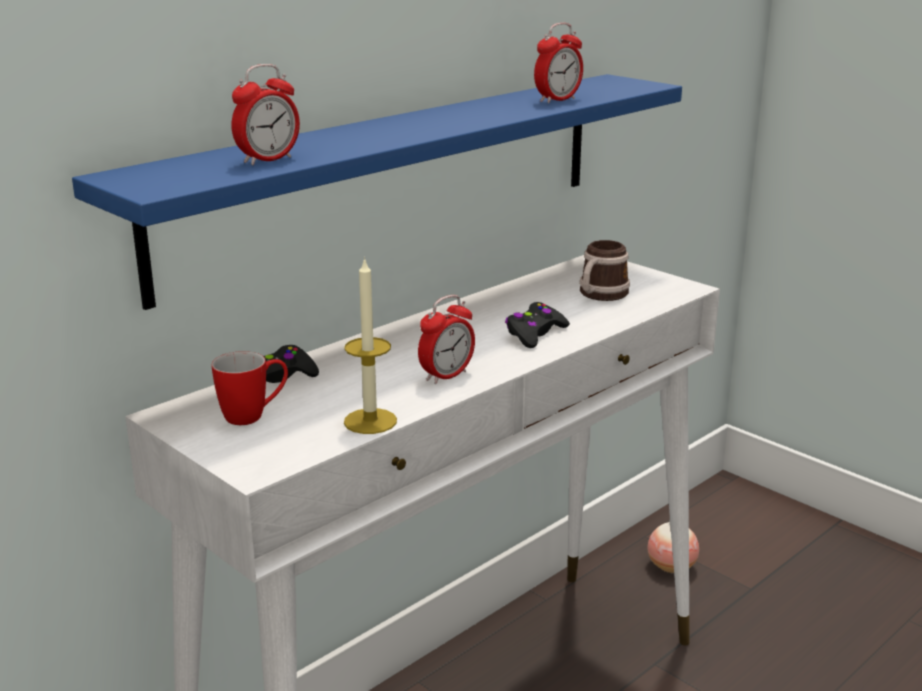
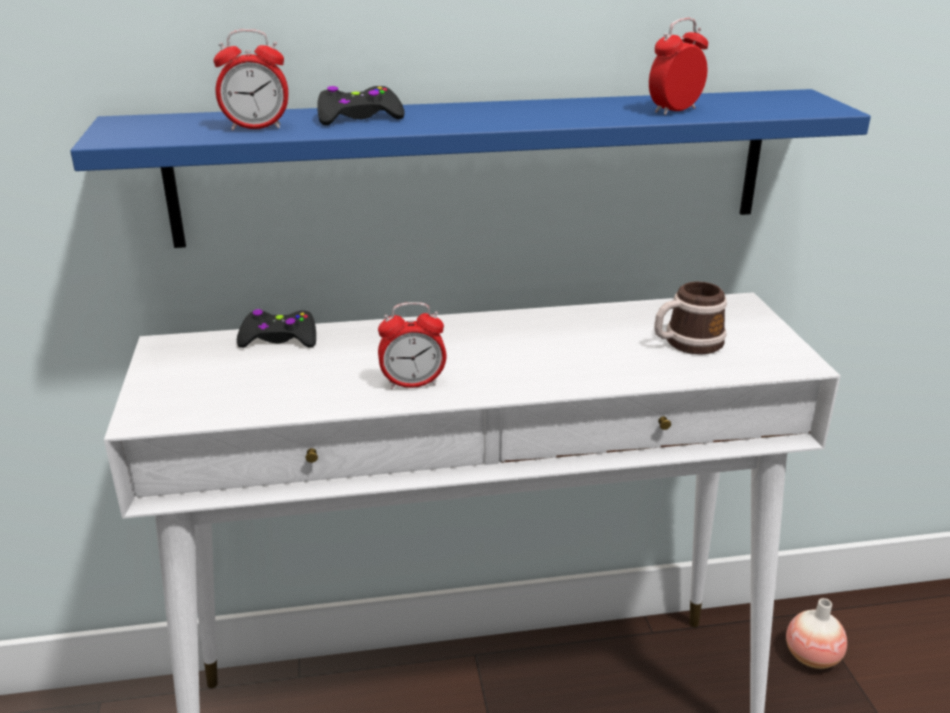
camera: 35 degrees right, 5 degrees up
mug [211,351,288,425] -> none
candle [344,257,397,434] -> none
black game controller [505,302,570,348] -> black game controller moved to [317,86,405,125]
alarm clock [534,23,583,104] -> alarm clock turned 150 degrees clockwise [649,18,708,115]

